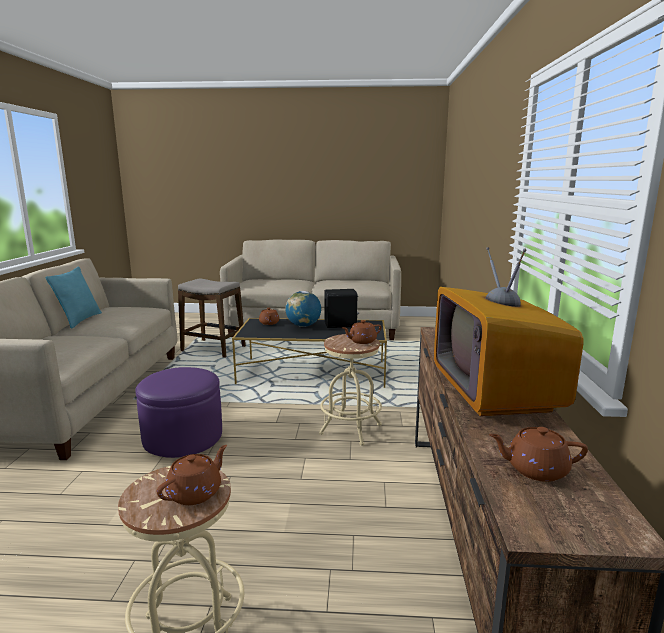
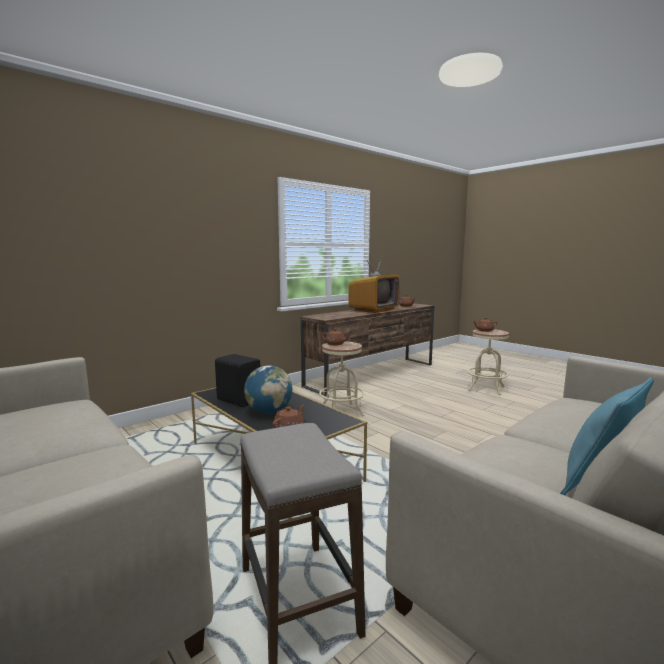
camera: 135 degrees left, 5 degrees down
purple ottoman [135,367,222,458] -> none

